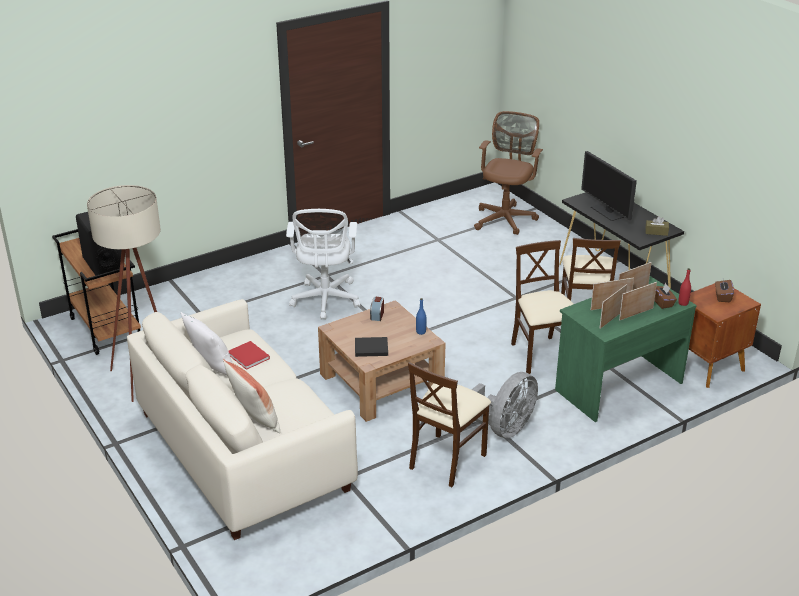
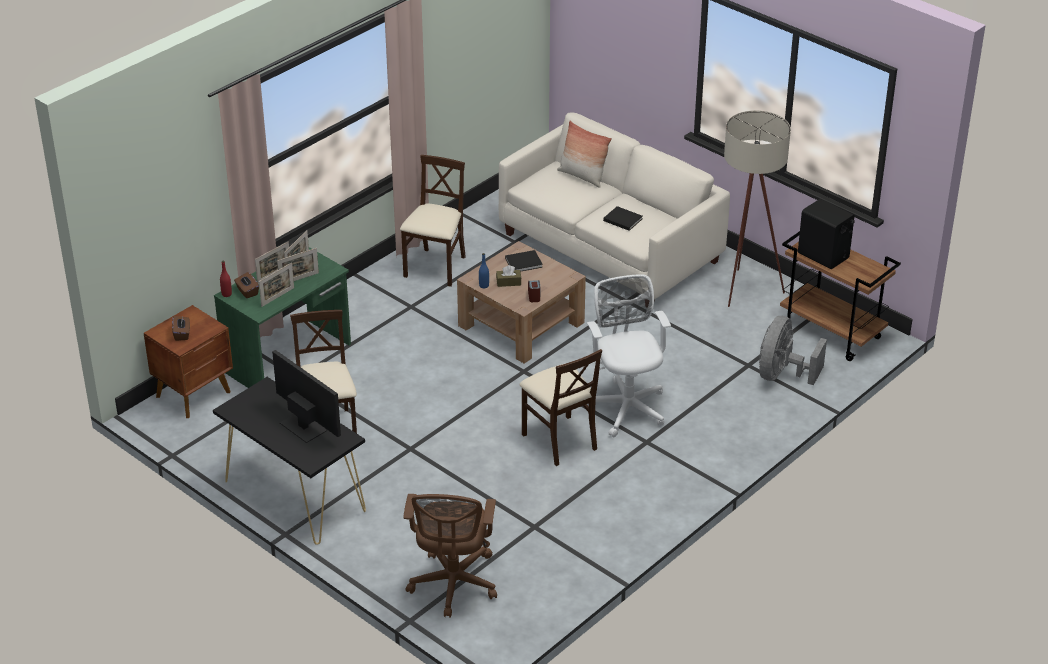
camera: 165 degrees right, 5 degrees up
white pillow [181,312,232,376] -> none
red book [229,341,270,370] -> black book [603,206,643,231]
grey fan [471,372,538,438] -> grey fan moved to [759,316,827,385]
beige chair [511,240,573,374] -> beige chair moved to [520,349,602,466]
brown tissue box [645,216,669,236] -> brown tissue box moved to [496,265,522,287]

